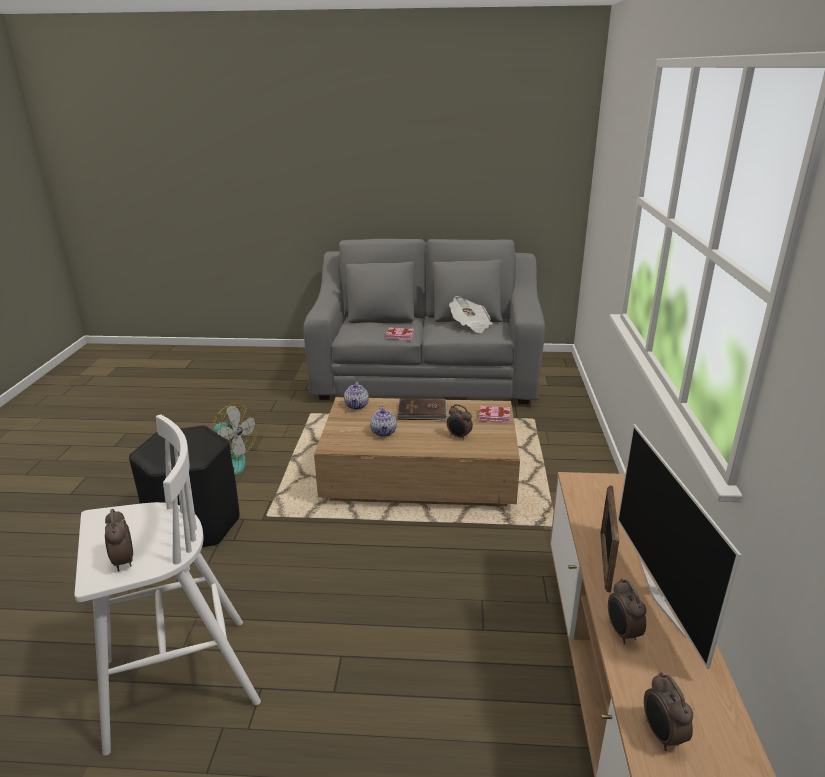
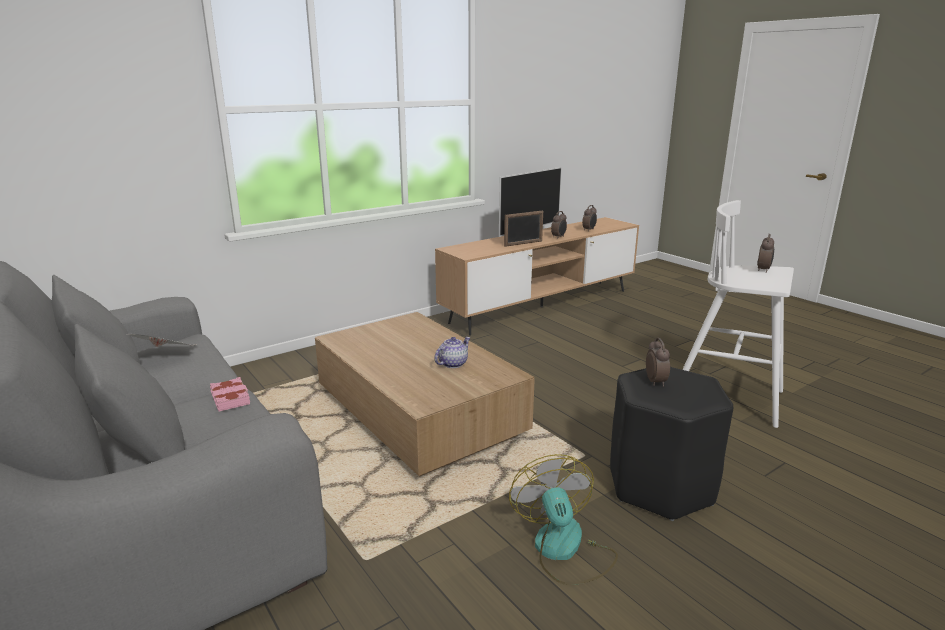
camera: 130 degrees left, 5 degrees down
teapot [344,381,369,410] -> none
brown book [397,399,448,420] -> none
alarm clock [447,404,473,440] -> alarm clock moved to [646,338,670,387]
pink book [479,405,510,423] -> none

